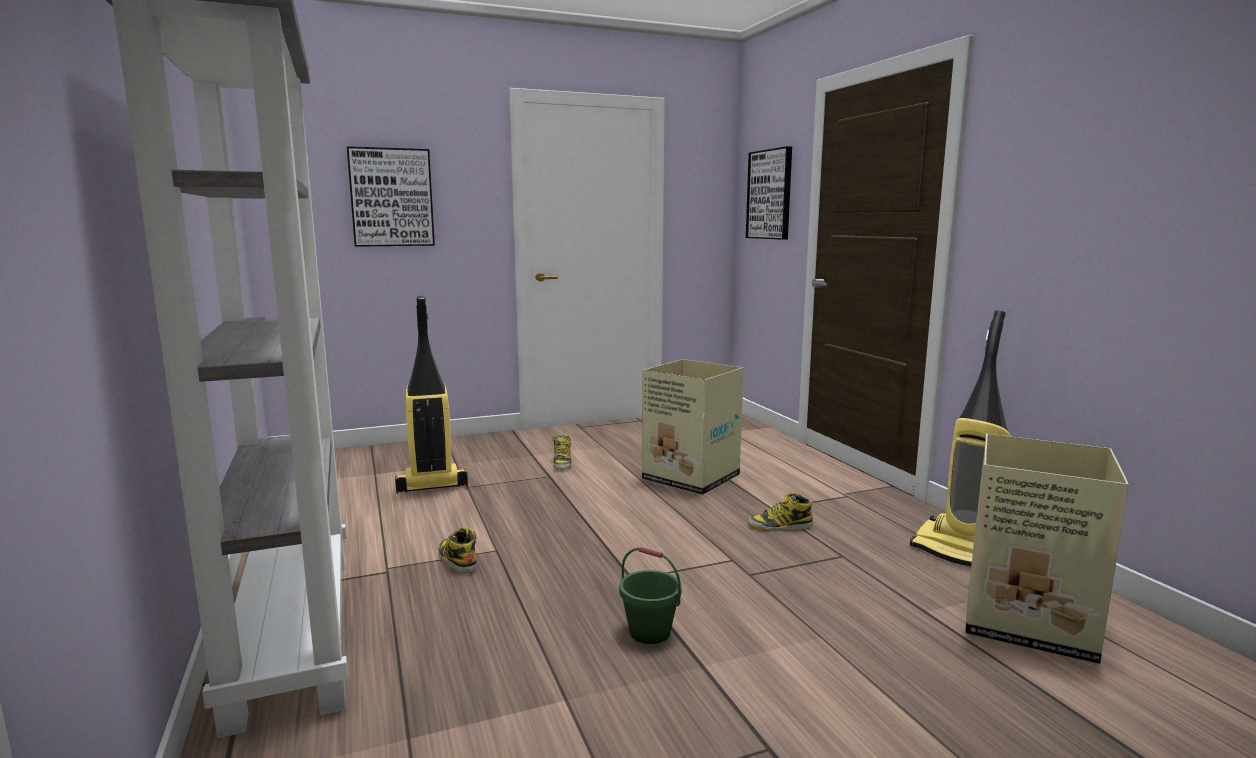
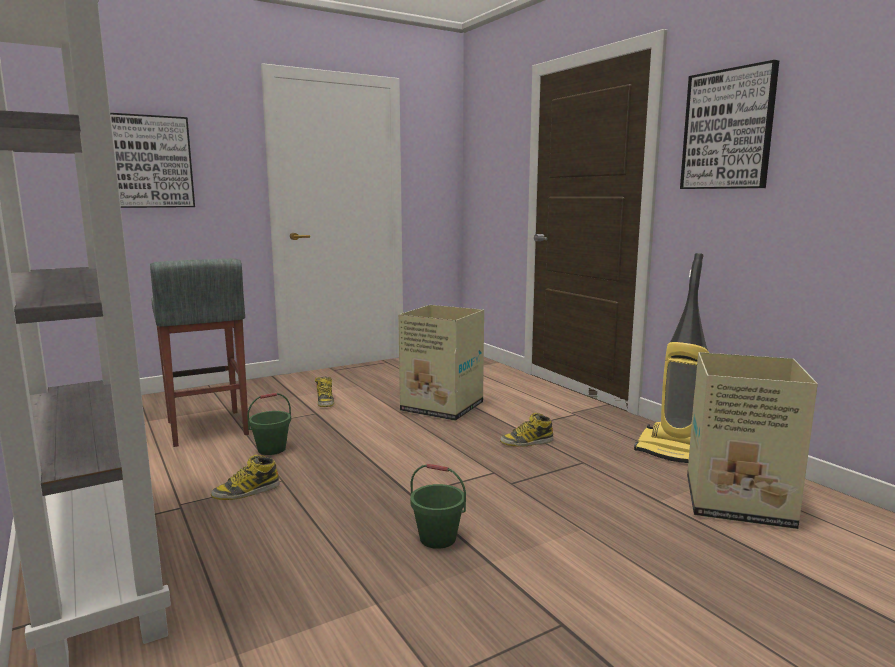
camera: 10 degrees left, 0 degrees up
vacuum cleaner [395,296,468,493] -> grey stool [150,258,249,447]
boot [438,527,478,574] -> boot turned 75 degrees counterclockwise [211,455,280,500]
picture [746,146,792,240] -> picture moved to [680,60,779,189]
none -> green bucket [247,393,291,455]

